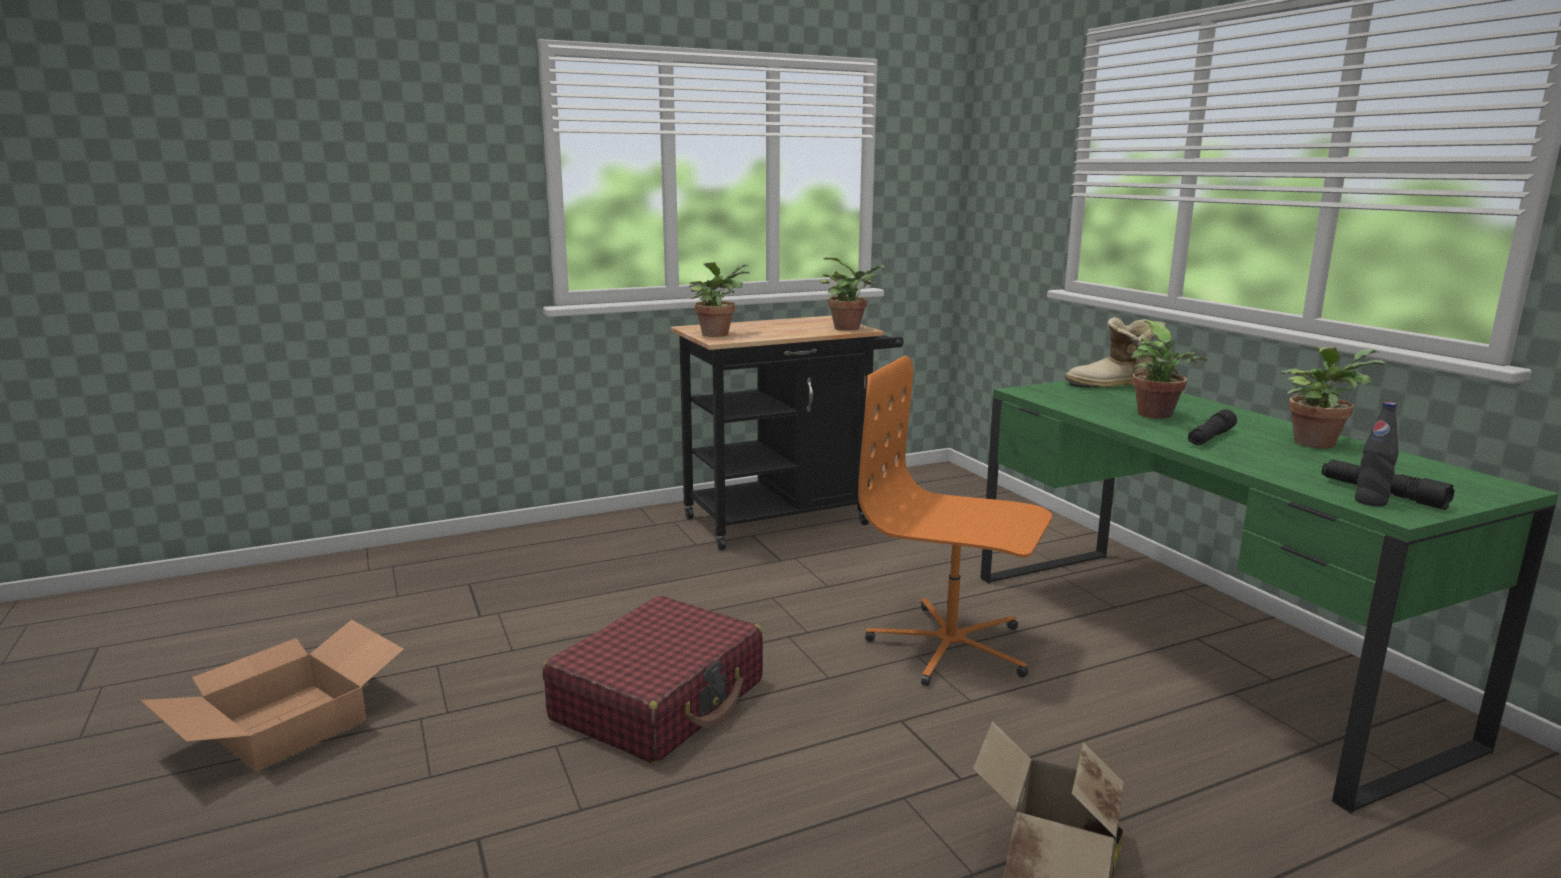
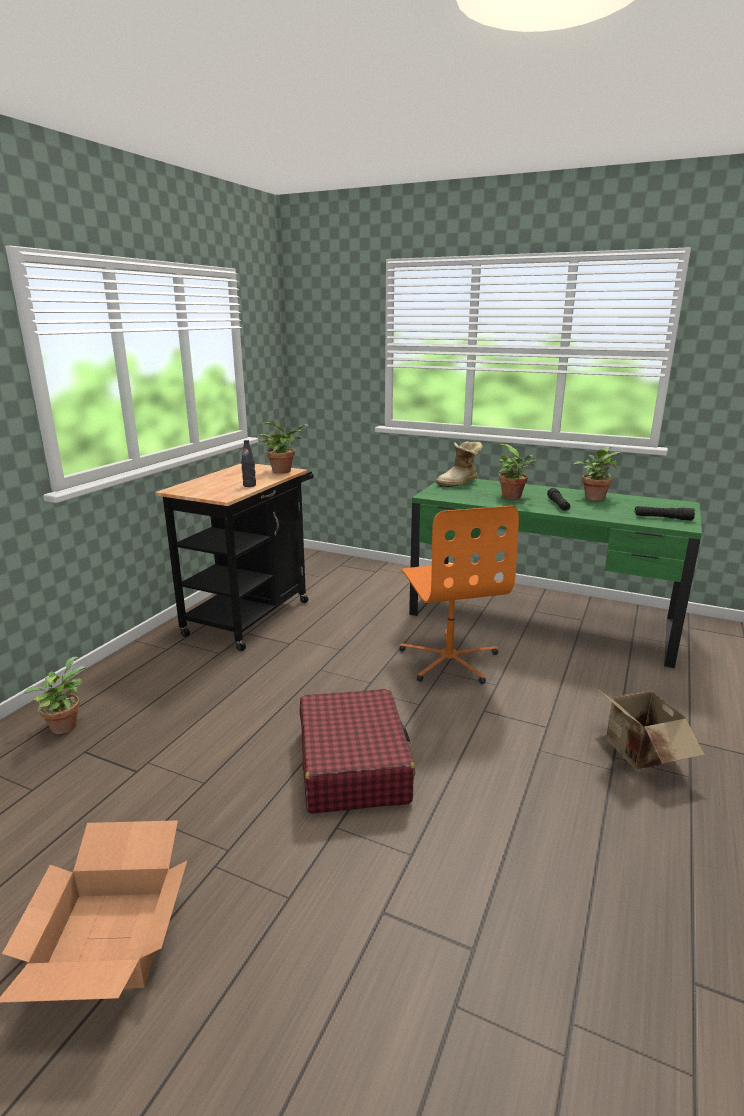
camera: 40 degrees left, 5 degrees up
potted plant [689,262,749,337] -> potted plant moved to [24,657,86,734]
orange office chair [858,356,1052,686] -> orange office chair turned 90 degrees counterclockwise [399,506,519,684]
black bottle [1355,402,1398,507] -> black bottle moved to [241,440,256,487]

